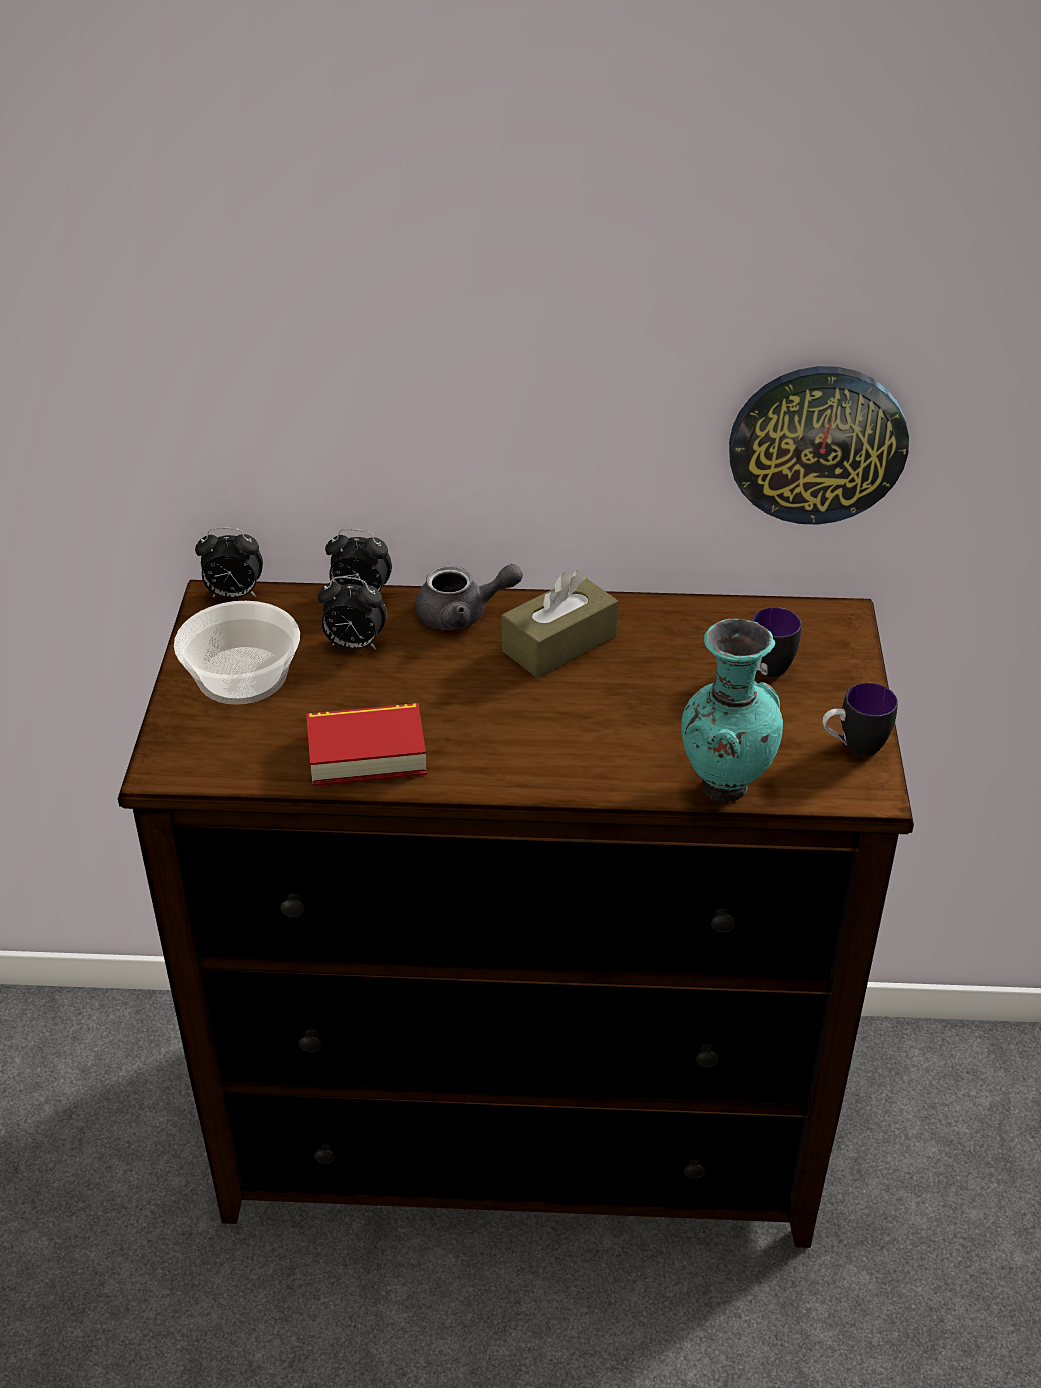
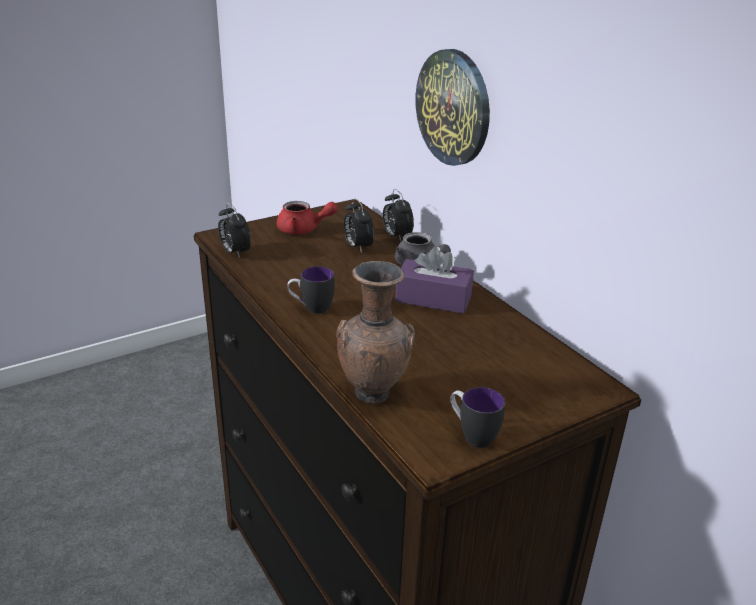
camera: 55 degrees right, 10 degrees down
bowl [174,601,300,705] -> red teapot [277,201,338,234]
alarm clock [195,527,263,599] -> alarm clock moved to [218,203,251,258]
book [306,703,427,786] -> none
brown tissue box [502,570,618,678] -> purple tissue box [395,246,474,314]
turquoise vase [681,619,783,802] -> brown vase [336,261,415,405]
wall clock [729,366,909,525] -> wall clock moved to [416,49,490,166]
mug [752,607,801,677] -> mug moved to [287,266,335,314]

